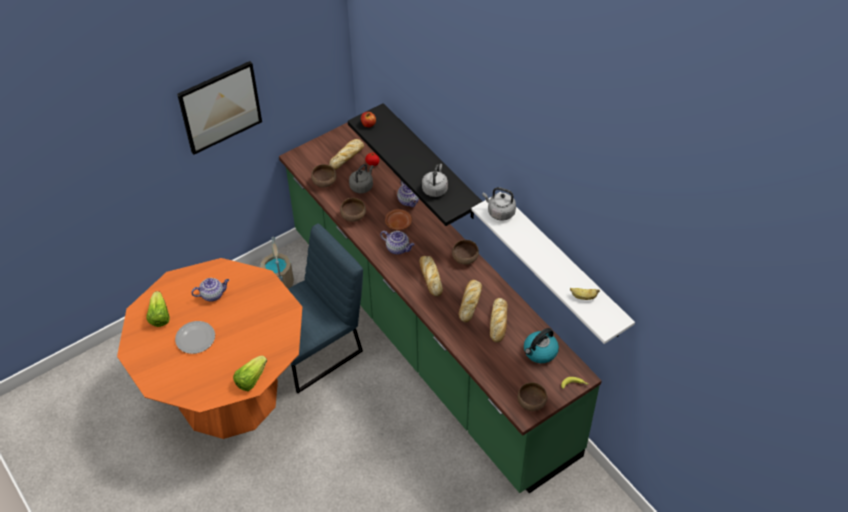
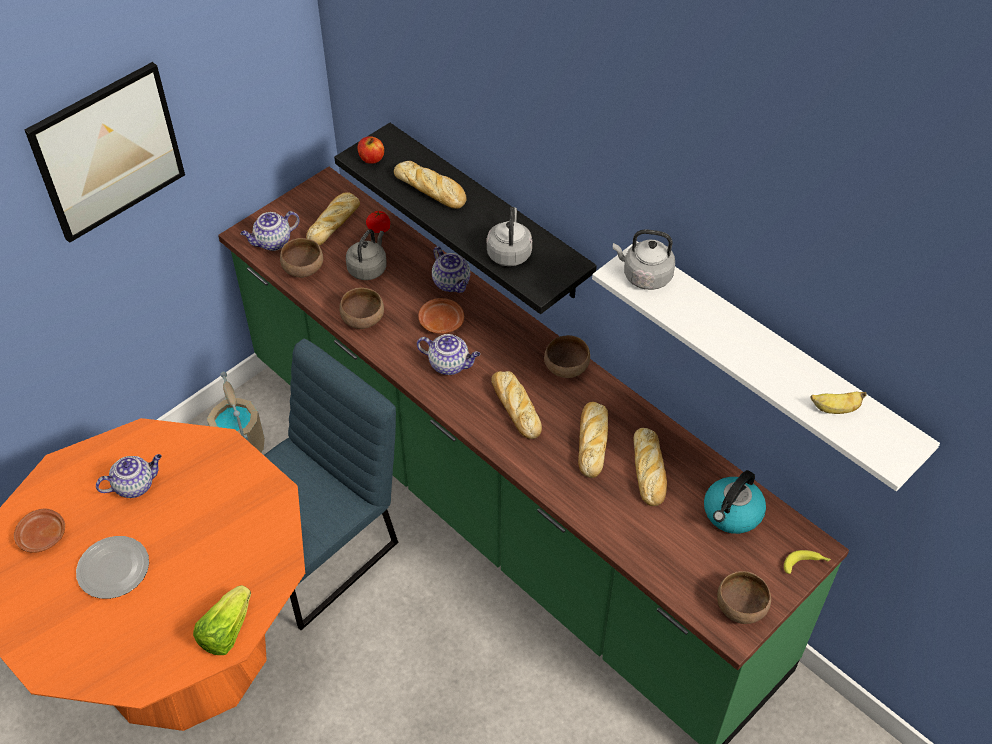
camera: 10 degrees left, 0 degrees up
lettuce [146,291,170,327] -> brown plate [14,509,65,553]
none -> teapot [241,211,300,251]
none -> bread [394,161,467,209]

